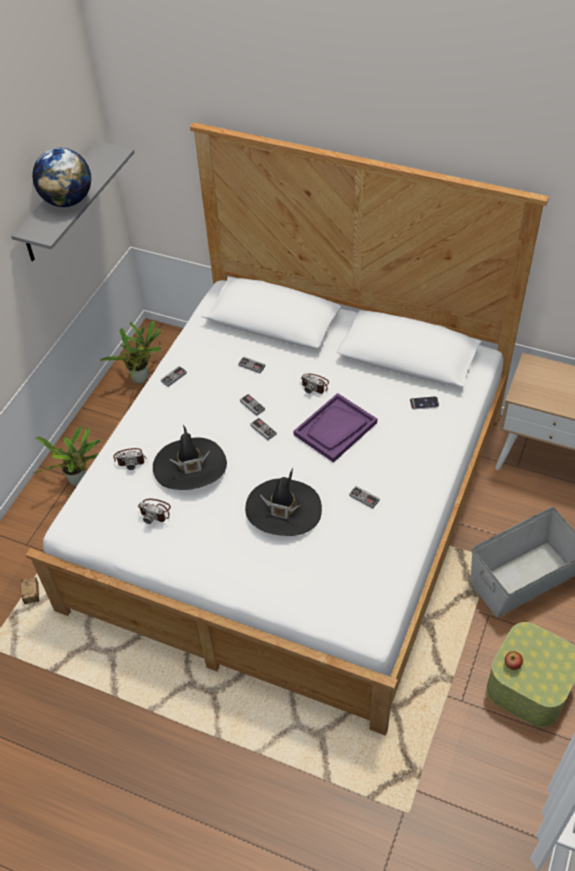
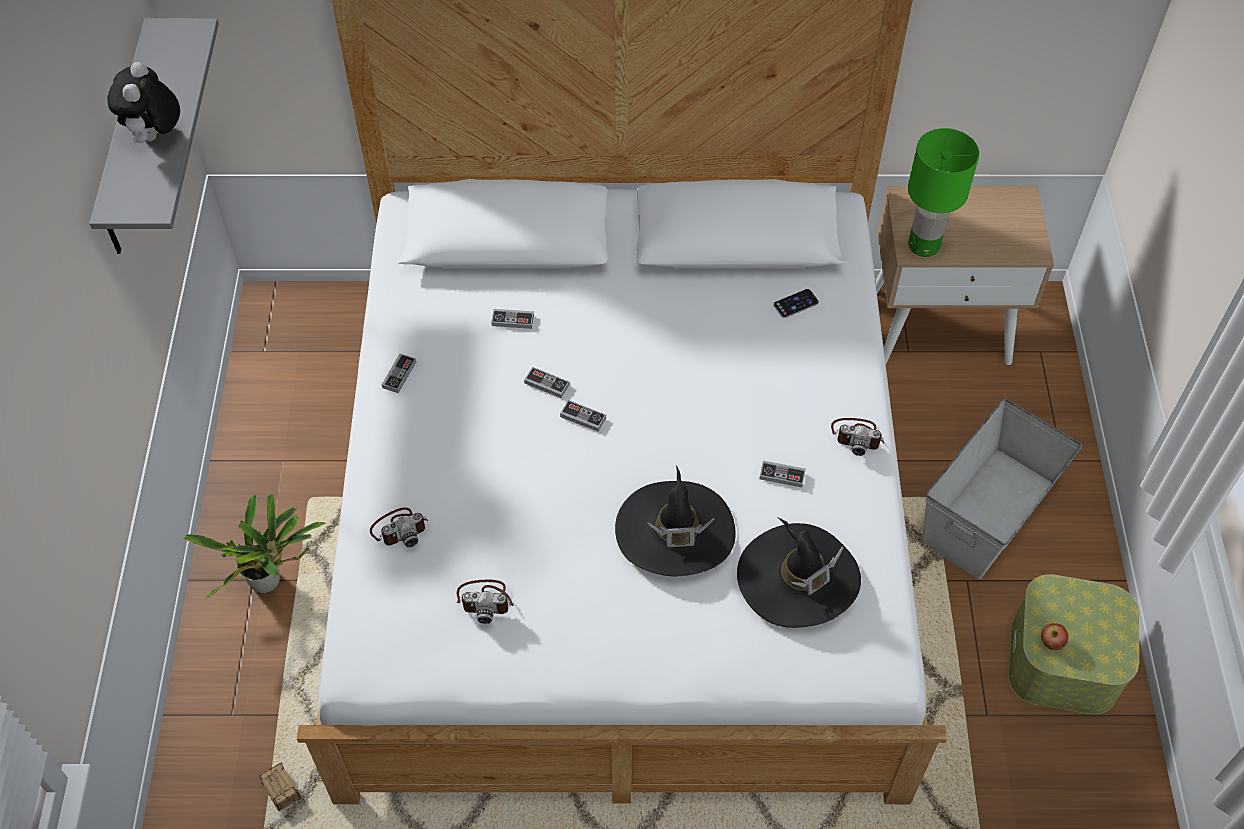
camera: 25 degrees left, 5 degrees up
globe [32,148,91,207] -> plush toy [107,62,180,145]
potted plant [100,321,162,384] -> none
black hat [153,425,227,490] -> black hat moved to [737,517,861,628]
purple tray [293,393,377,463] -> none
camera [300,374,329,394] -> camera moved to [831,418,884,456]
none -> green table lamp [908,128,979,257]

